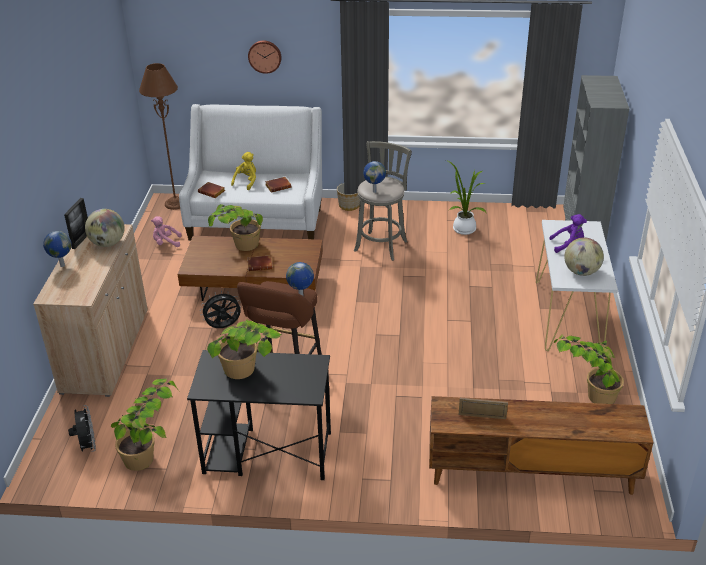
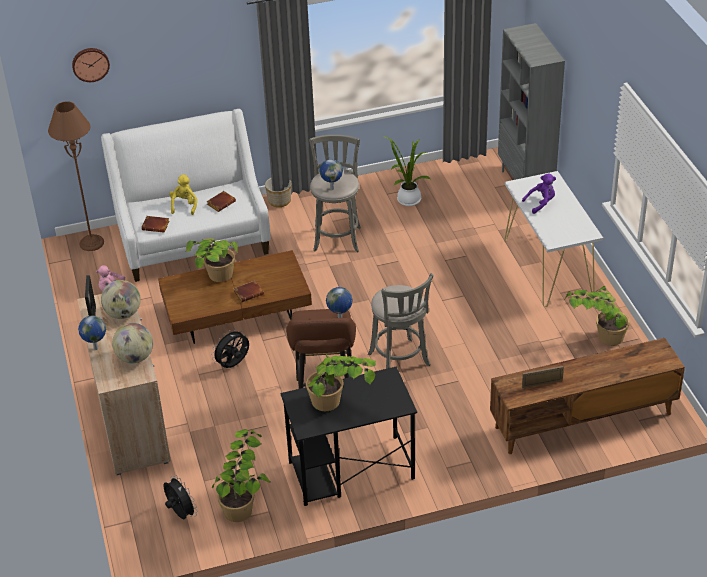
camera: 20 degrees left, 5 degrees up
wall clock [248,41,281,74] -> wall clock moved to [72,48,110,82]
globe [564,237,604,276] -> globe moved to [112,323,153,363]
none -> grey stool [368,273,434,369]

